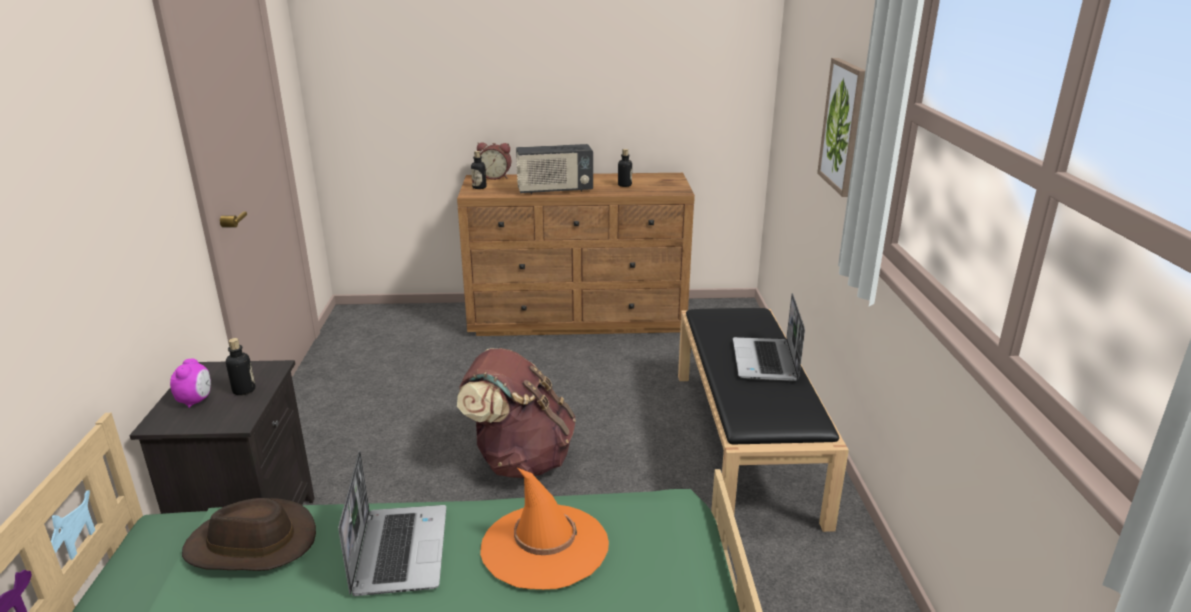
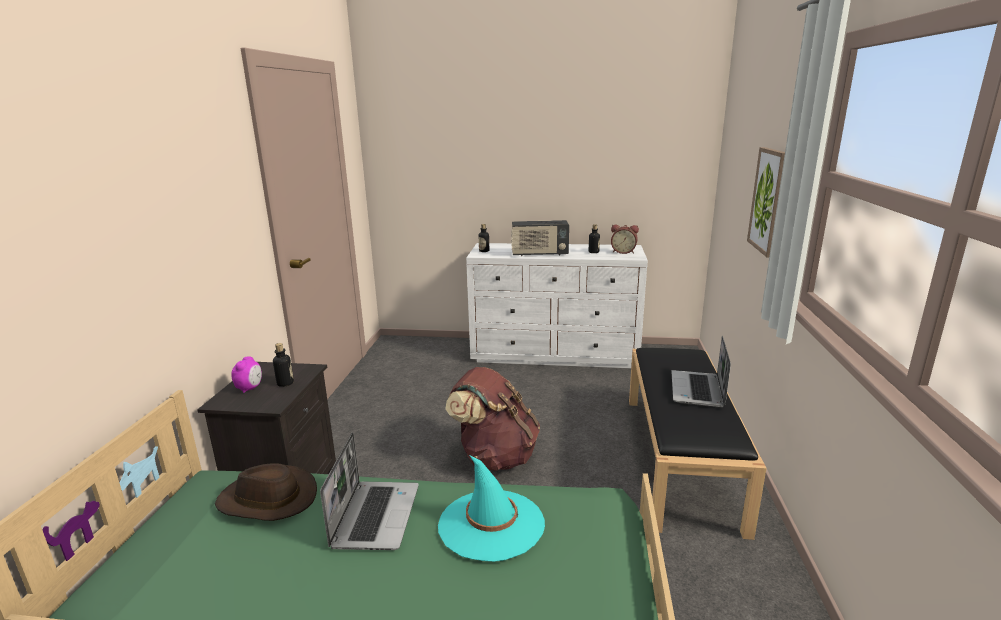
camera: 10 degrees right, 5 degrees down
brown dresser [457,173,695,336] -> white dresser [466,243,648,368]
alarm clock [477,142,511,180] -> alarm clock moved to [611,224,639,254]
orange hat [480,468,609,590] -> turquoise hat [438,455,545,562]

